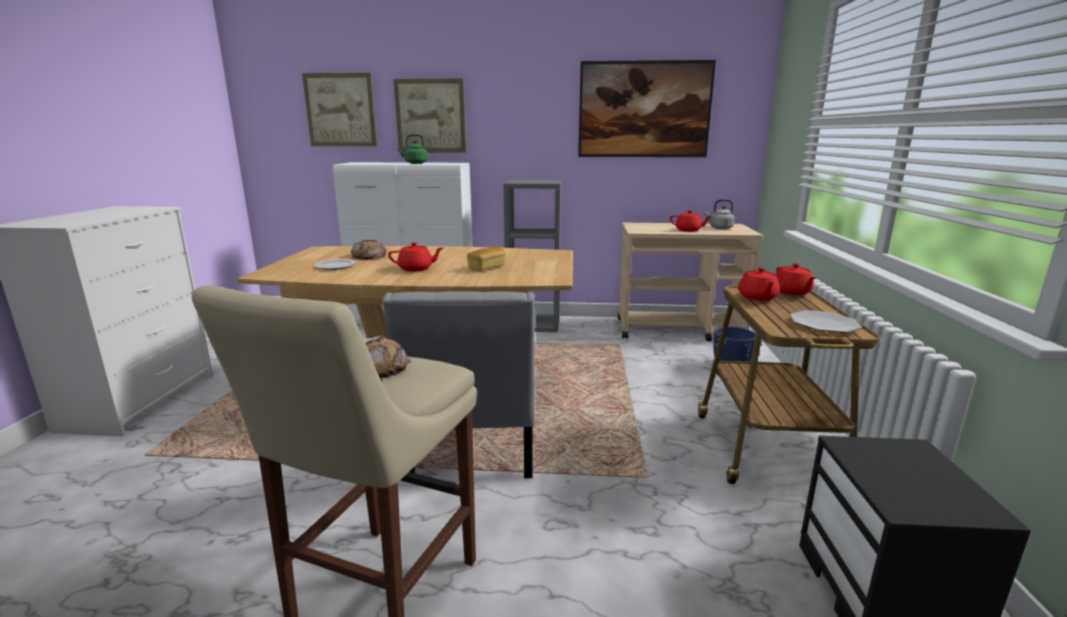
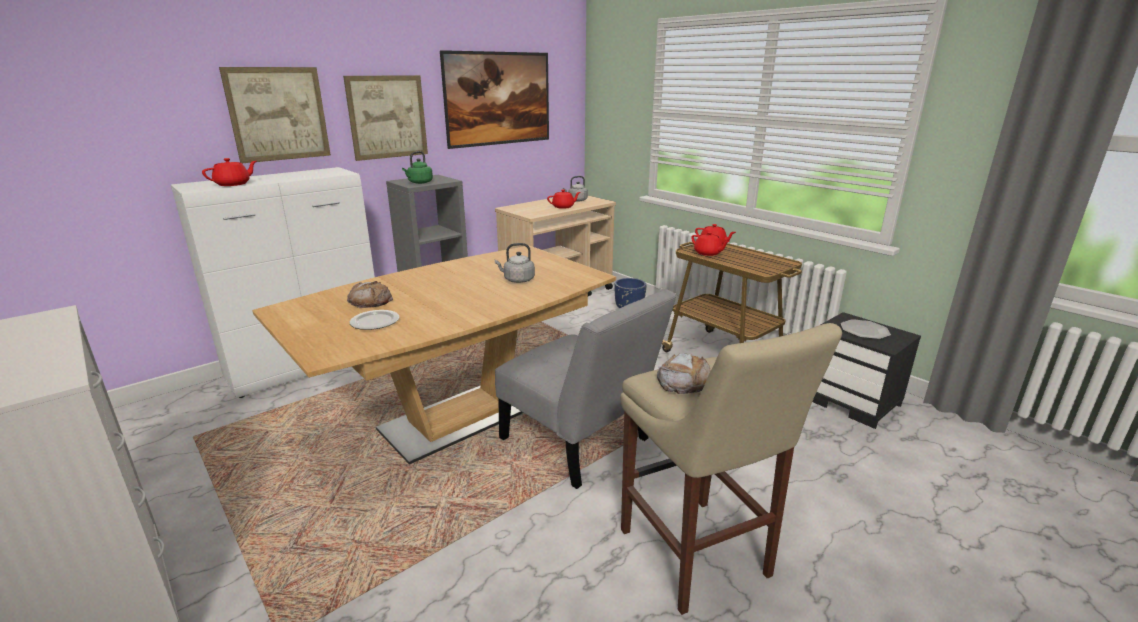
camera: 45 degrees left, 5 degrees up
picture [302,73,377,146] -> picture moved to [343,75,428,161]
red teapot [388,242,443,271] -> red teapot moved to [202,158,256,186]
green kettle [397,134,428,164] -> green kettle moved to [402,151,433,184]
bread [467,246,506,271] -> grey kettle [495,243,535,283]
plate [790,310,862,333] -> plate moved to [841,319,891,339]

